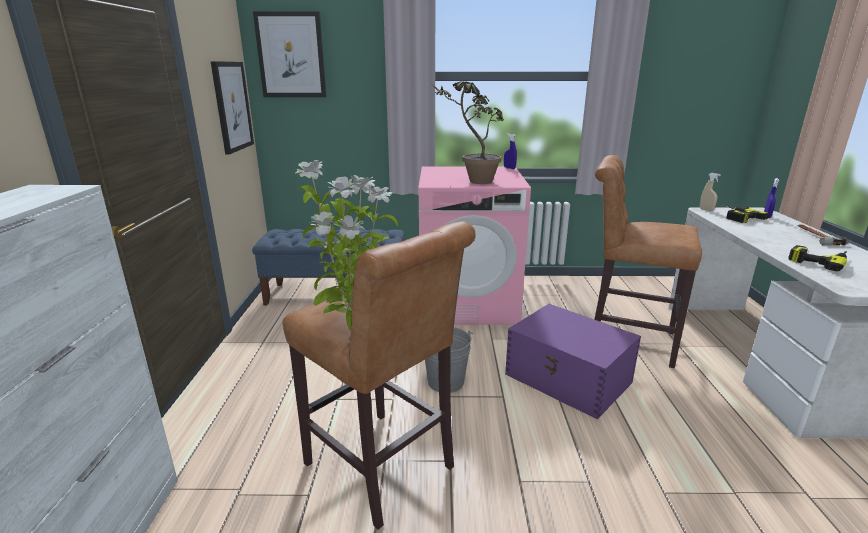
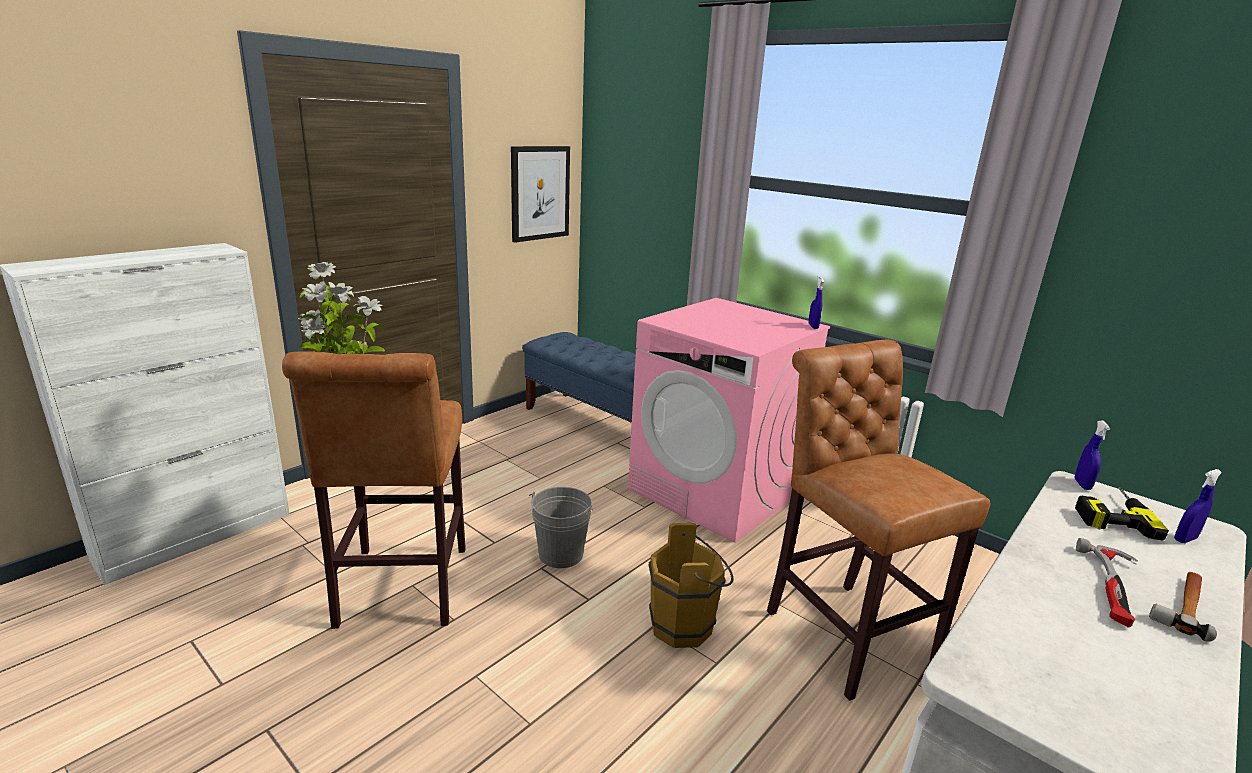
camera: 40 degrees right, 0 degrees up
picture [253,11,327,97] -> none
potted plant [432,81,504,184] -> none
purple storage box [505,304,641,420] -> brown bucket [649,523,733,648]
beige spray bottle [700,173,720,211] -> blue spray bottle [1074,420,1110,490]
power drill [789,245,847,271] -> none
none -> hammer [1076,538,1138,627]

